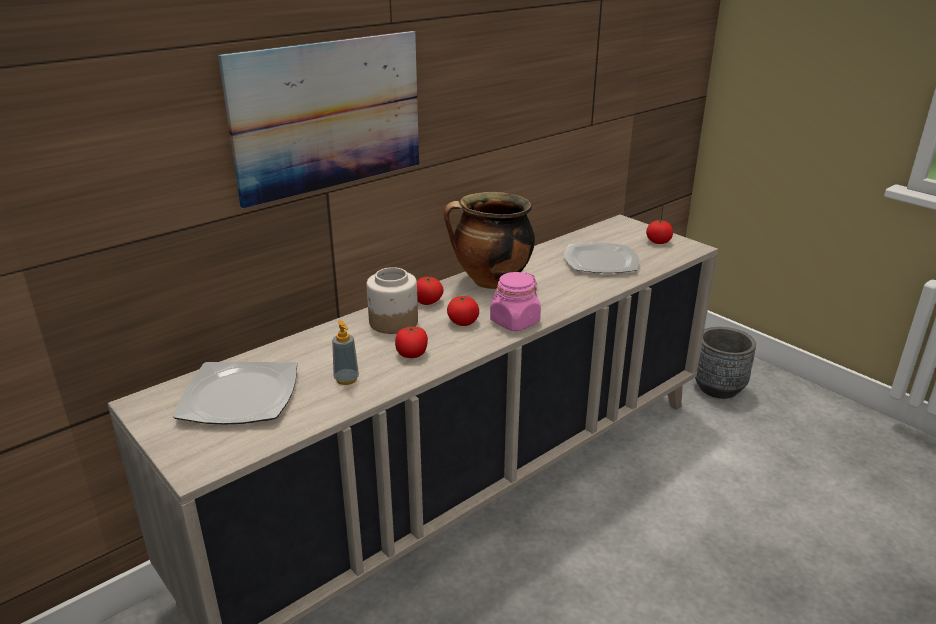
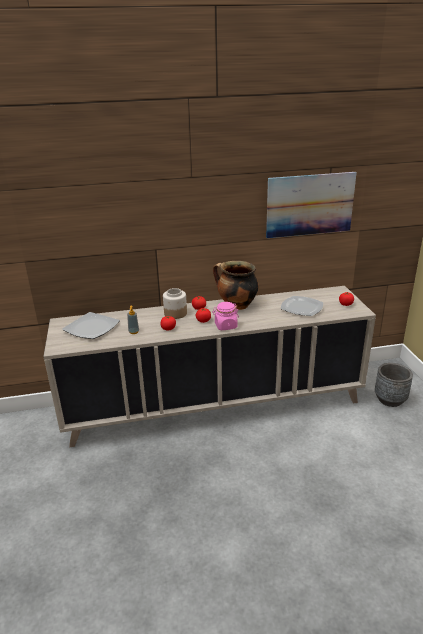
camera: 30 degrees right, 0 degrees up
picture [218,31,419,209] -> picture moved to [266,172,357,238]

